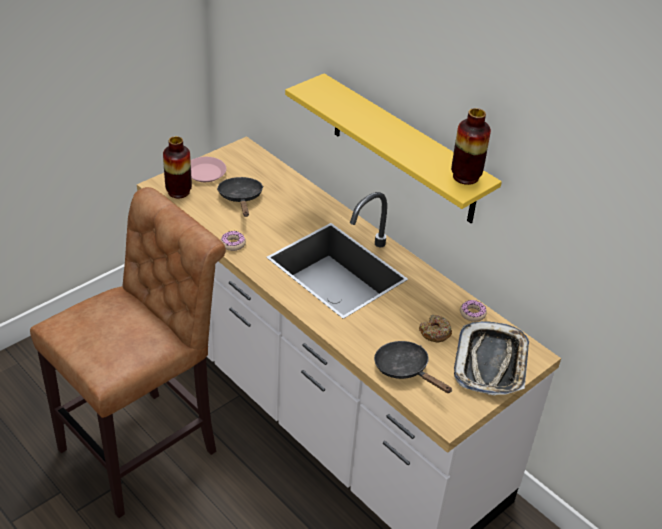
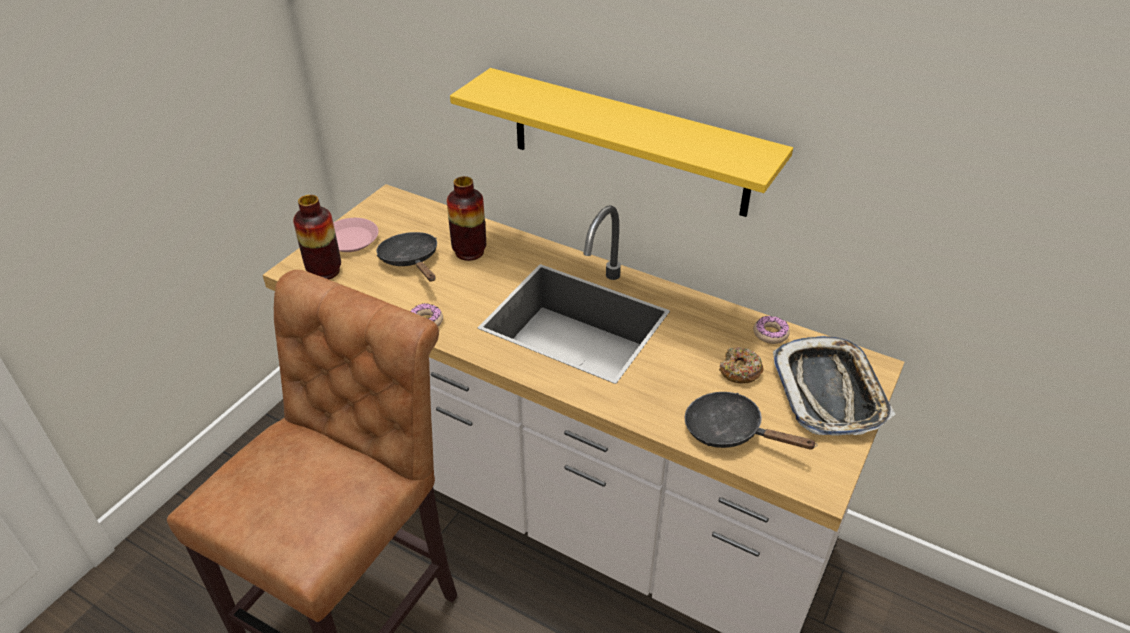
camera: 15 degrees left, 0 degrees up
vase [451,108,491,185] -> vase moved to [447,176,486,261]

